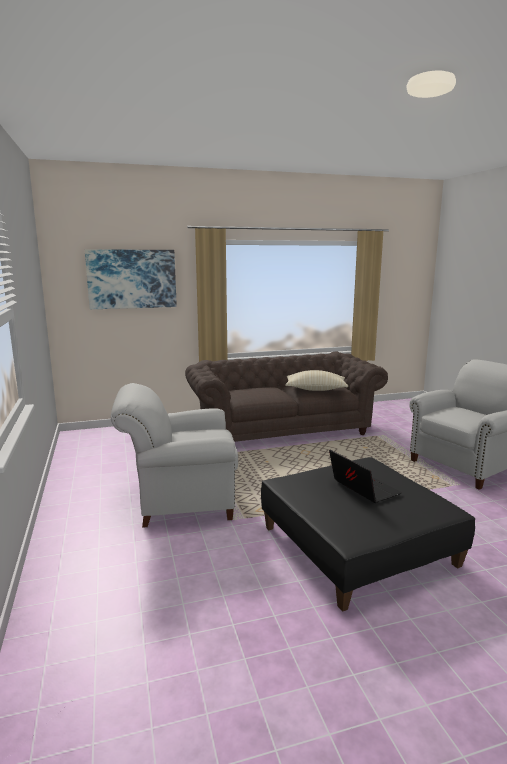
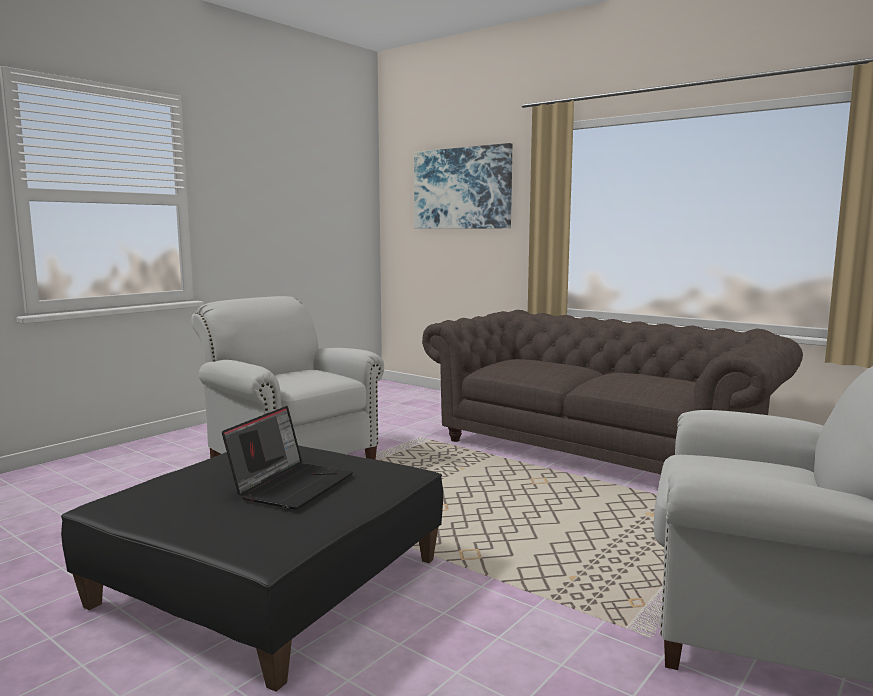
camera: 55 degrees right, 5 degrees down
beige pillow [285,370,348,391] -> none

